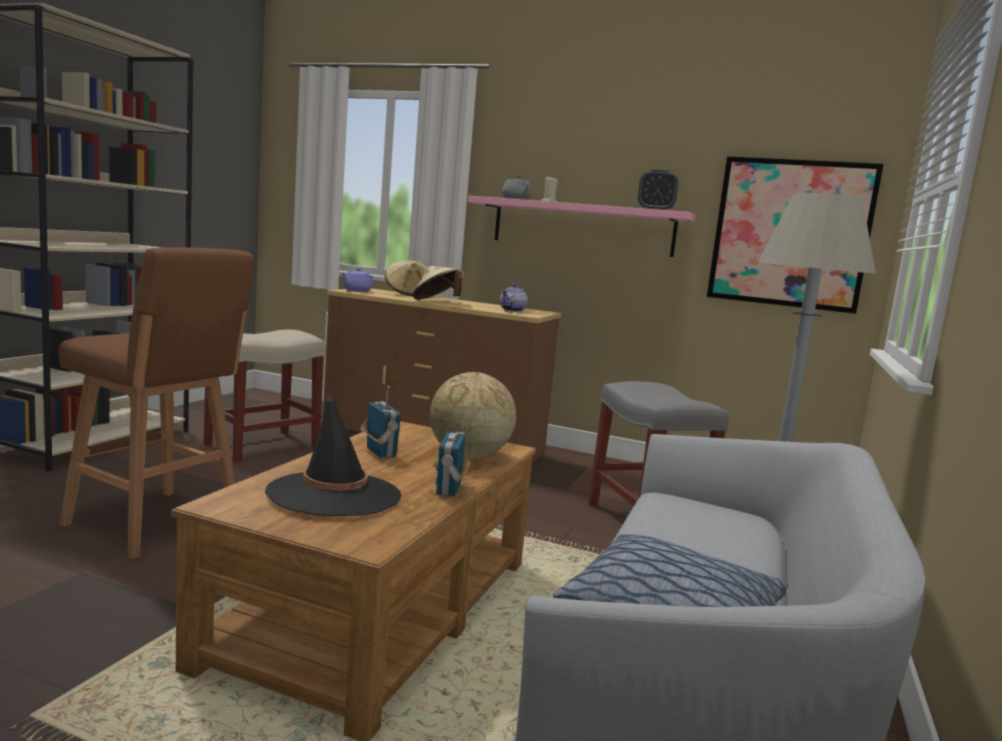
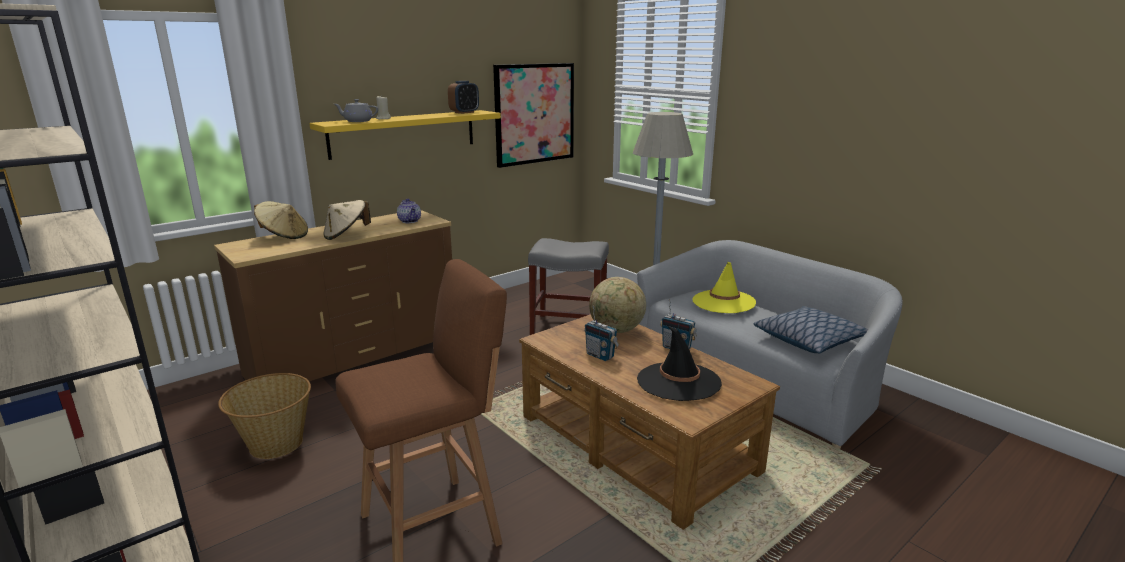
camera: 60 degrees left, 10 degrees up
beige stool [203,330,326,463] -> basket [218,373,311,459]
purple teapot [341,268,373,292] -> none
radio [361,386,401,458] -> radio turned 135 degrees counterclockwise [584,305,620,361]
pink shelf [468,196,696,257] -> yellow shelf [309,110,501,160]
none -> yellow hat [693,262,756,313]

